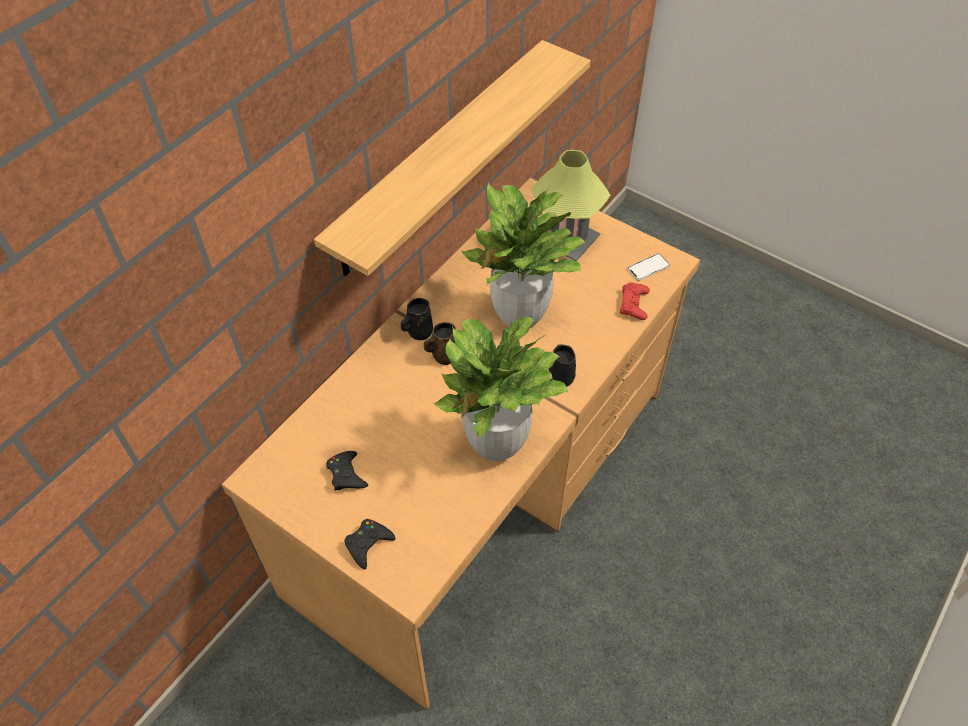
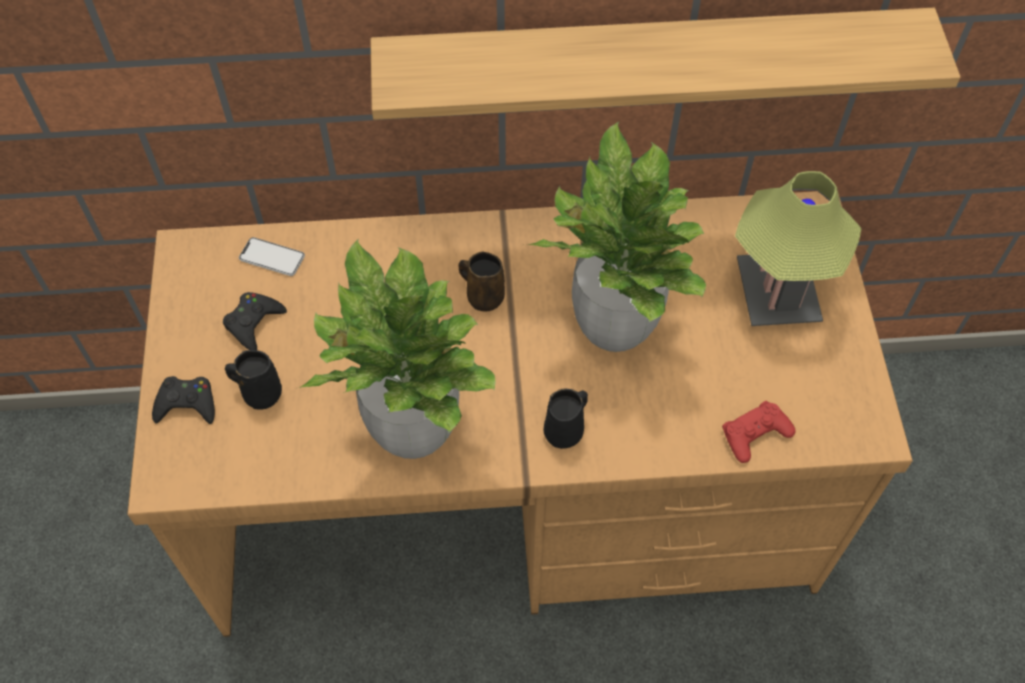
camera: 50 degrees right, 5 degrees up
black mug [401,298,433,340] -> black mug moved to [225,350,282,410]
phone [627,254,670,281] -> phone moved to [239,237,305,276]

